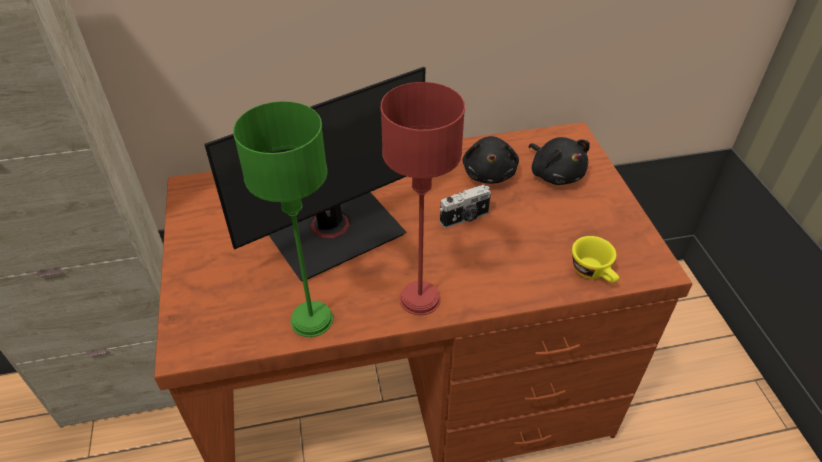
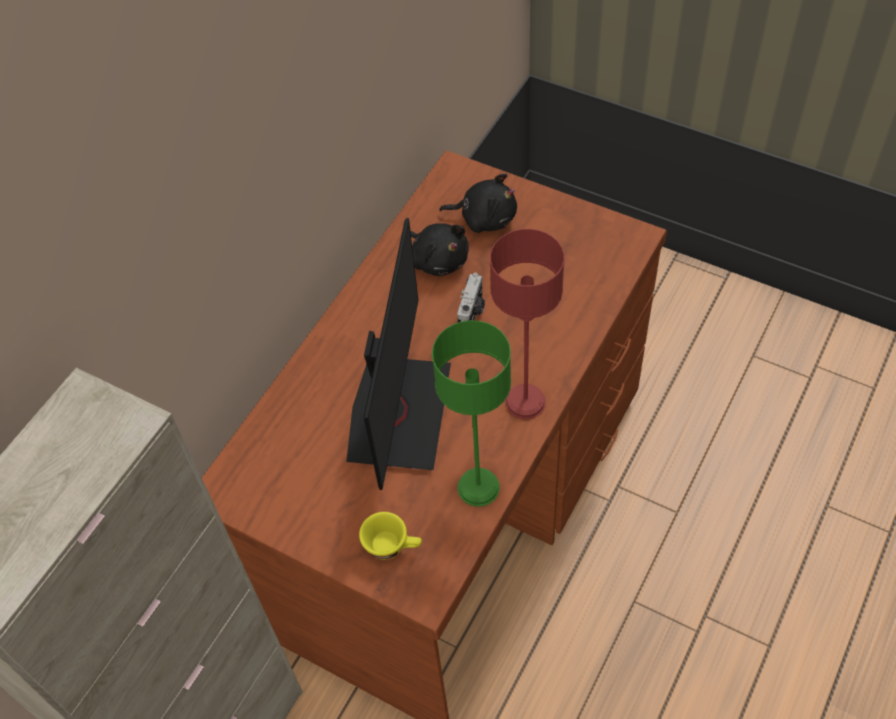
camera: 45 degrees left, 10 degrees up
yellow cup [572,236,619,283] -> yellow cup moved to [359,512,422,560]

